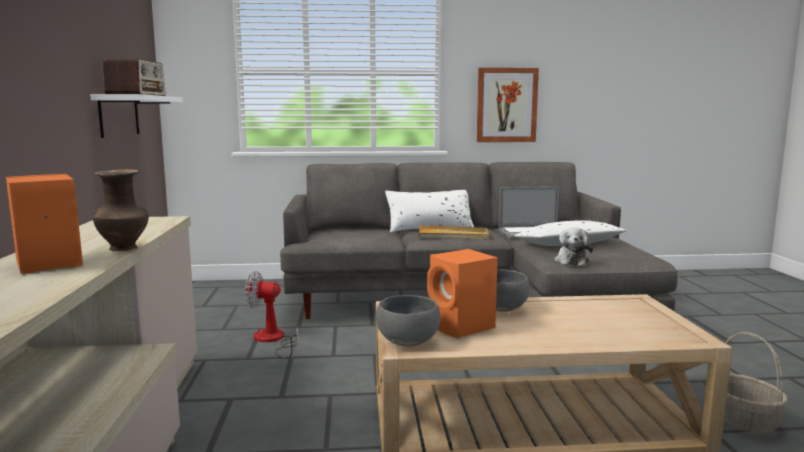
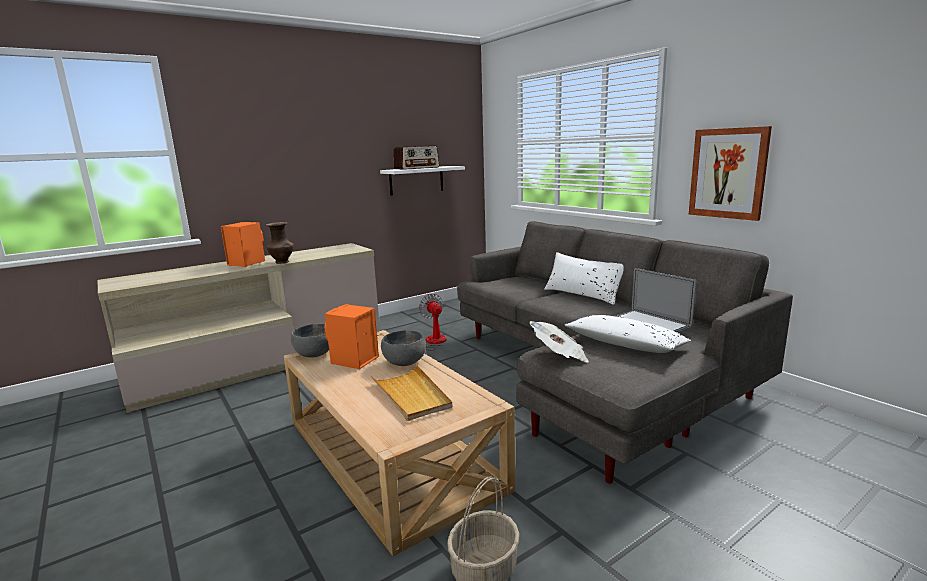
camera: 60 degrees right, 5 degrees up
beige tray [419,225,489,240] -> beige tray moved to [371,365,452,421]
plush toy [555,227,593,266] -> newspaper [529,321,589,363]

